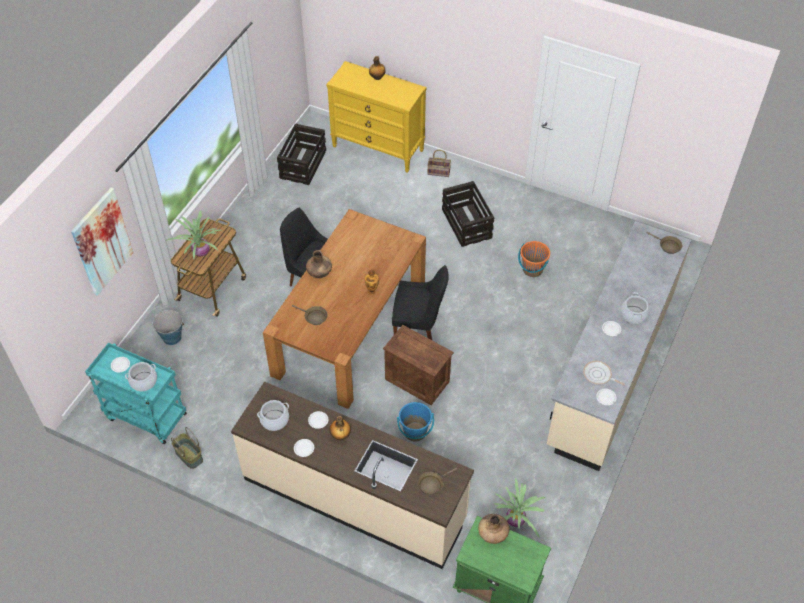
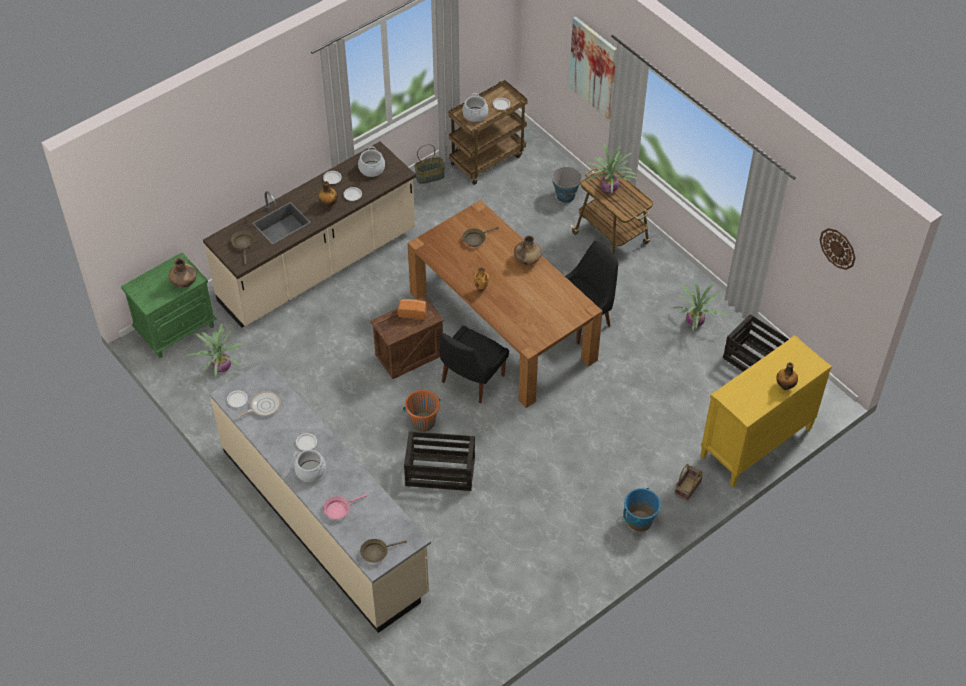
camera: 115 degrees right, 0 degrees up
turquoise cart [85,343,187,444] -> brown cart [448,80,528,185]
blue bucket [397,402,434,442] -> blue bucket moved to [623,488,661,532]
crate [442,181,494,247] -> crate moved to [404,431,475,491]
orange bucket [518,241,550,277] -> orange bucket moved to [403,390,441,432]
none -> pink frying pan [323,494,367,519]
none -> bread [398,299,426,320]
none -> potted plant [671,282,730,332]
none -> wall clock [820,228,856,270]

